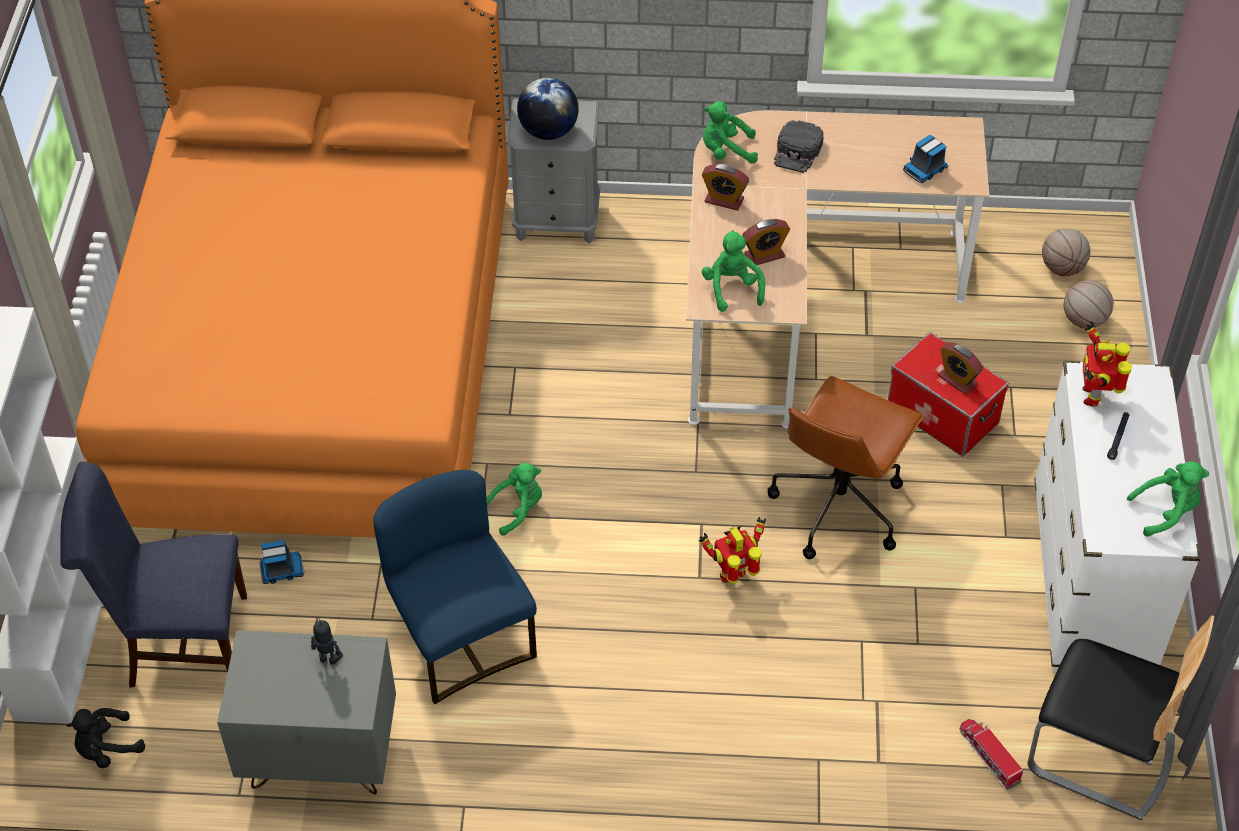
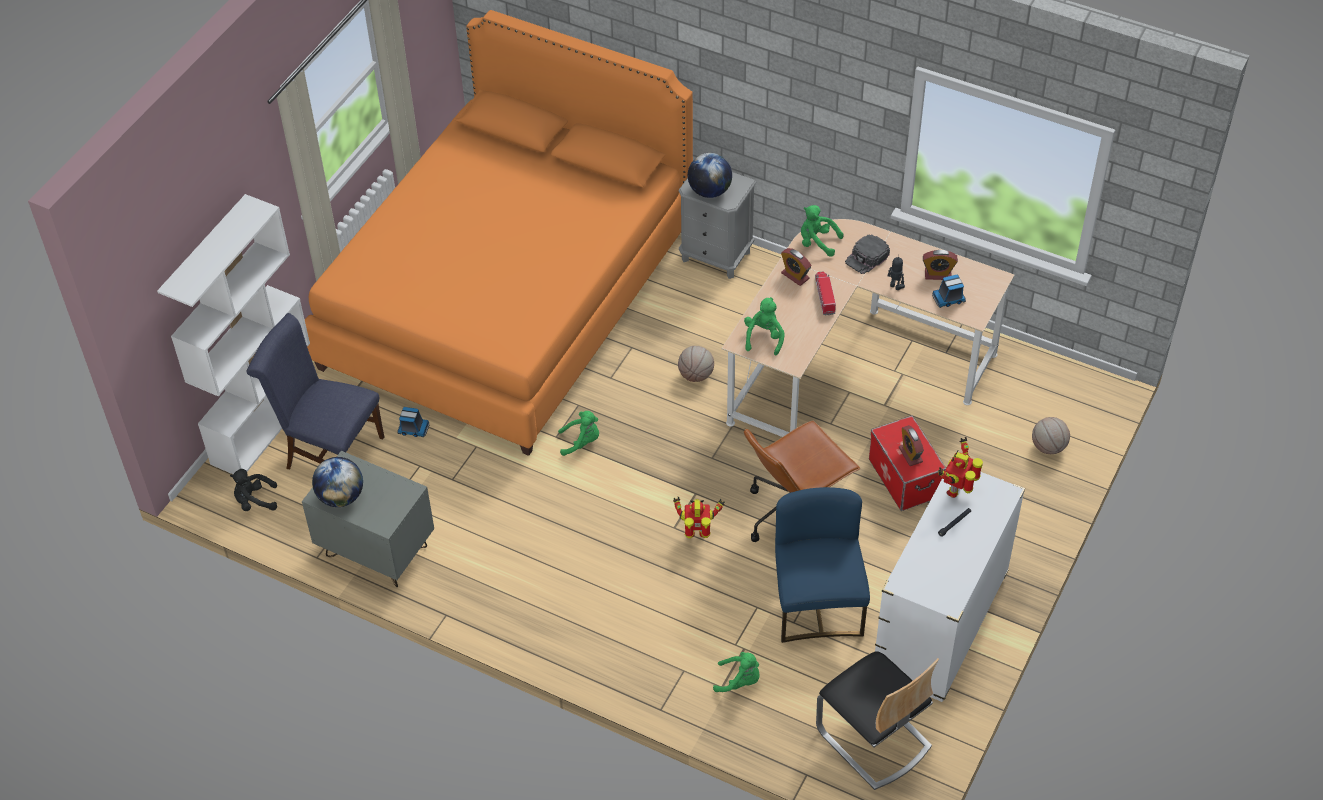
camera: 25 degrees right, 0 degrees up
toy robot [311,618,343,665] -> toy robot moved to [888,254,905,290]
blue chair [373,470,537,704] -> blue chair moved to [775,487,870,643]
alarm clock [743,219,790,265] -> alarm clock moved to [923,250,958,280]
toy truck [959,719,1023,790] -> toy truck moved to [815,272,836,315]
basketball [1042,228,1090,276] -> basketball moved to [678,346,714,382]
green plush toy [1127,461,1209,537] -> green plush toy moved to [713,652,760,692]
none -> globe [312,457,363,507]

